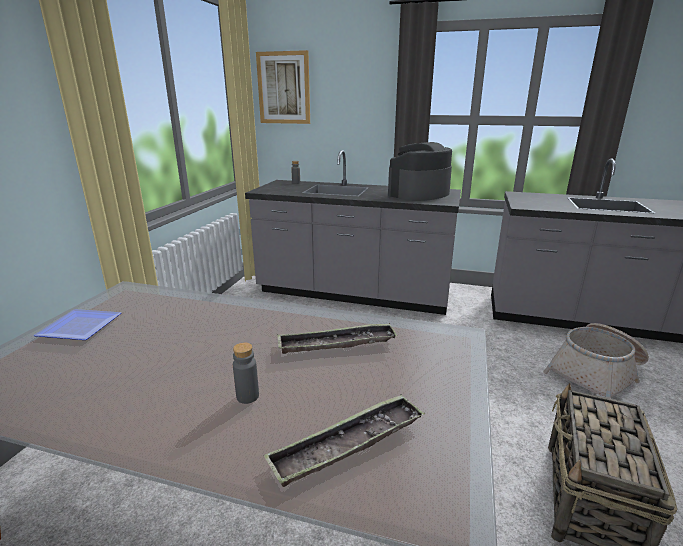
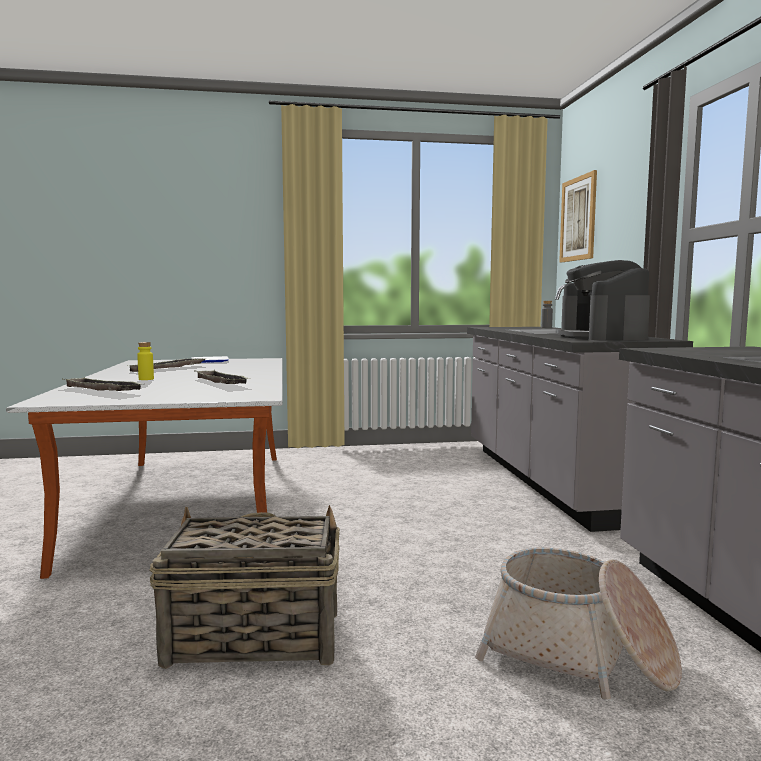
camera: 65 degrees right, 15 degrees down
grey bottle [233,342,259,404] -> yellow bottle [137,342,154,380]
coffee machine [388,142,452,201] -> coffee machine turned 120 degrees counterclockwise [558,260,650,340]
none -> tray [127,358,205,372]

